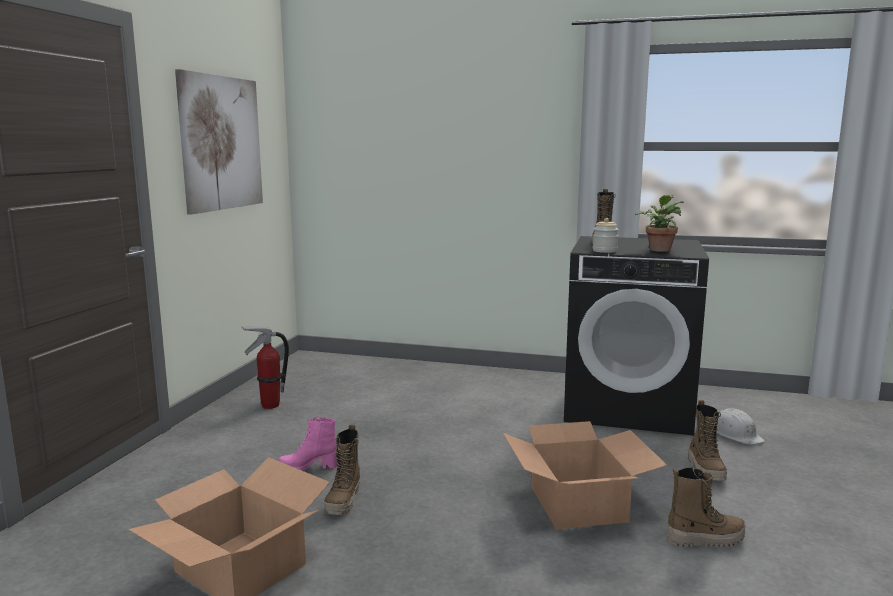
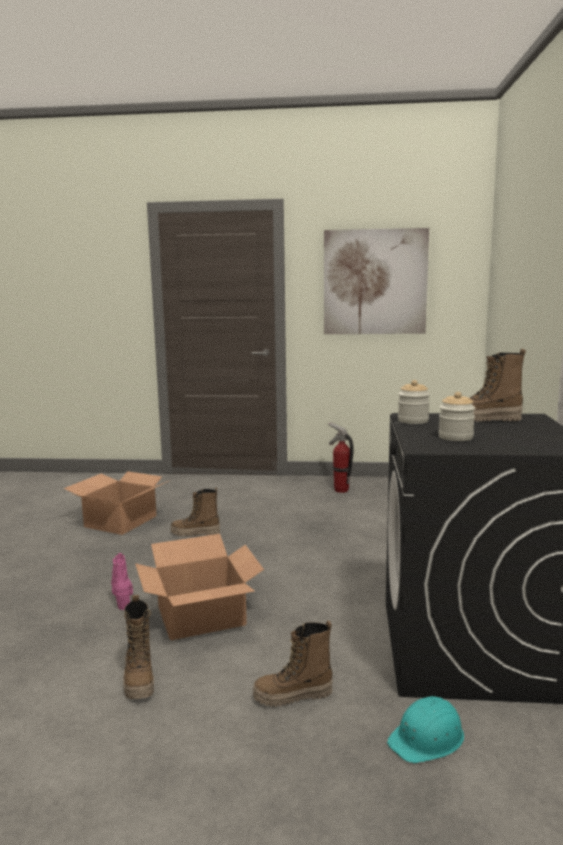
camera: 80 degrees right, 0 degrees up
pink boot [278,417,338,471] -> pink boot moved to [111,553,133,610]
potted plant [635,195,684,252] -> jar [439,392,475,441]
white hard hat [716,408,765,445] -> turquoise hard hat [387,696,464,763]

